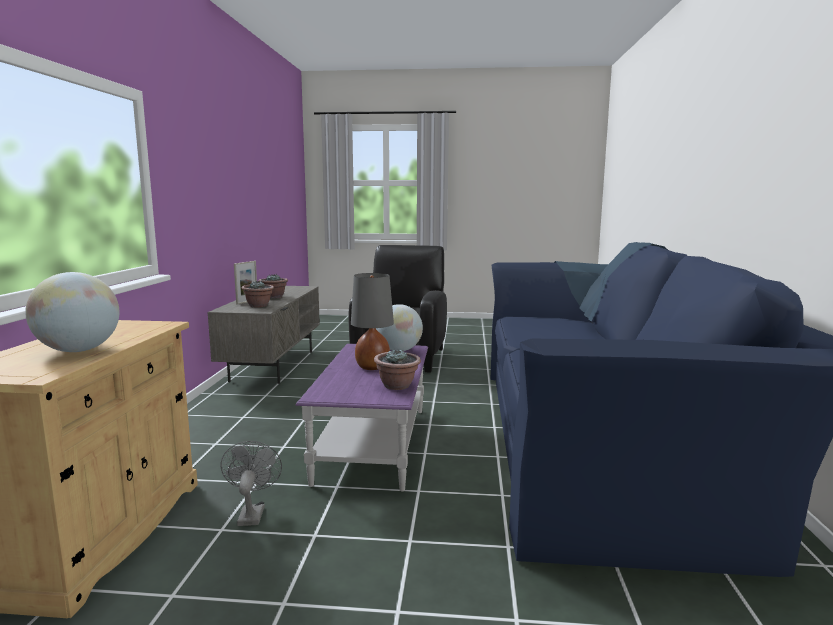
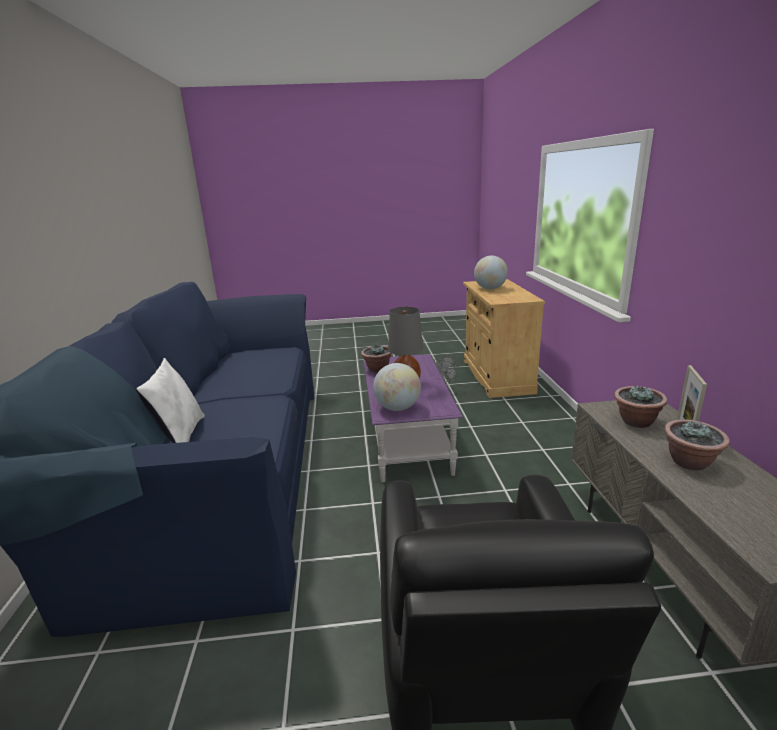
camera: 170 degrees right, 10 degrees up
none -> white pillow [136,358,205,443]

